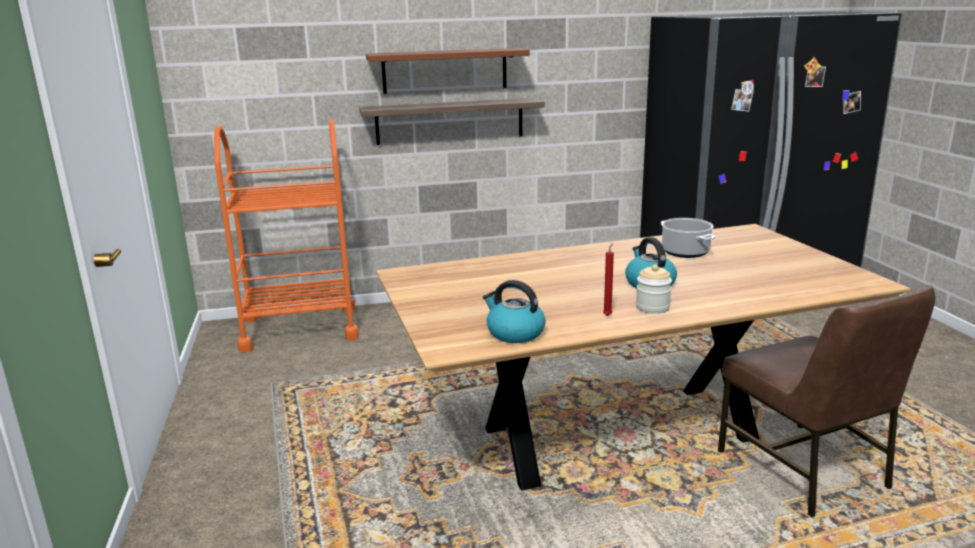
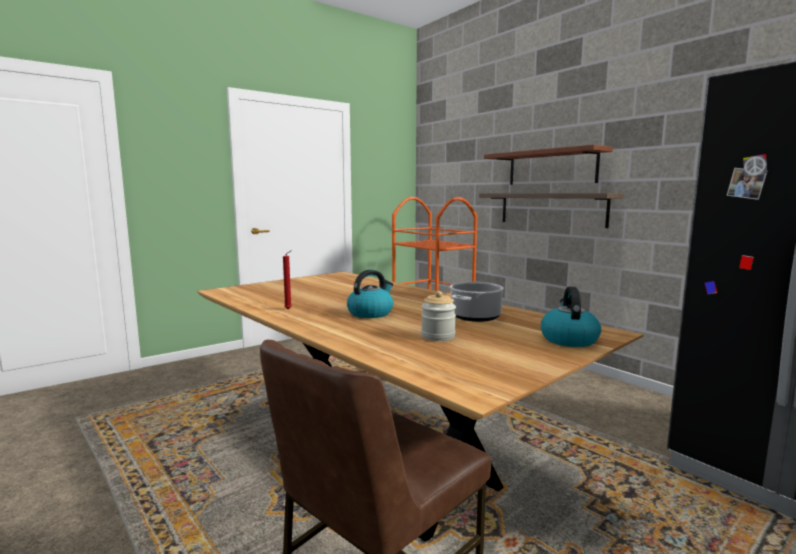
camera: 65 degrees right, 10 degrees down
kettle [483,280,546,343] -> kettle moved to [541,287,601,347]
jar [636,264,672,314] -> jar moved to [421,291,456,341]

